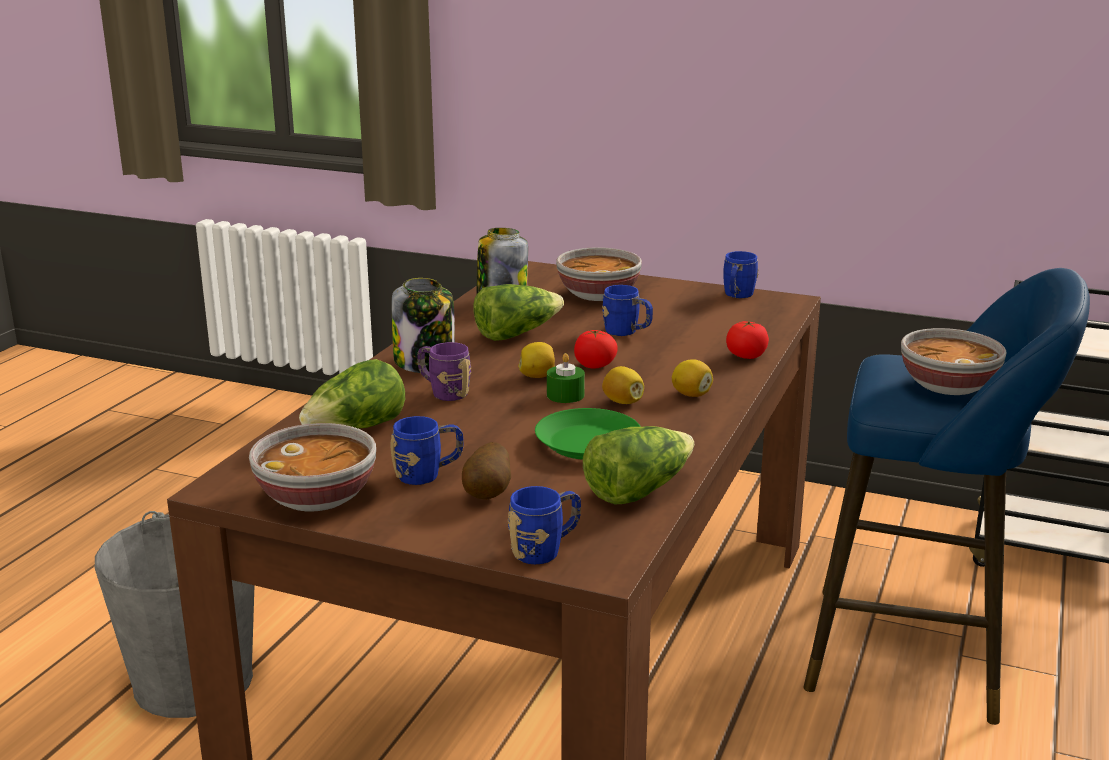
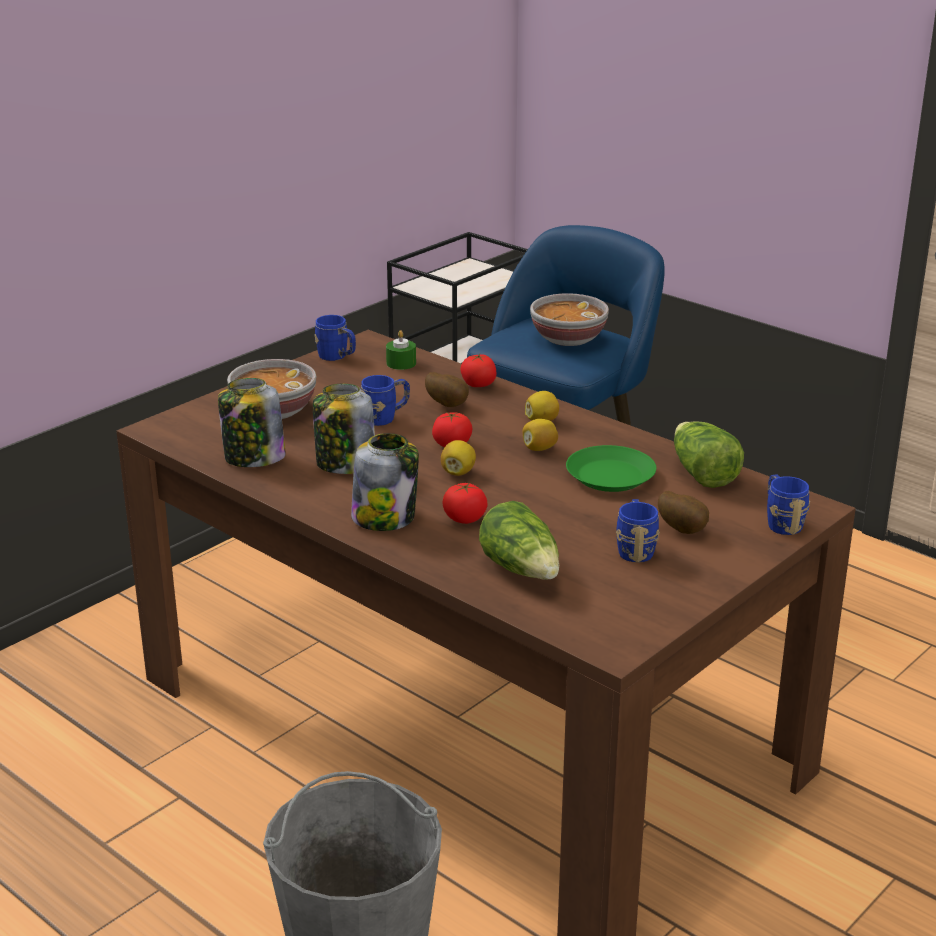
camera: 70 degrees left, 5 degrees up
bowl [249,423,376,512] -> none
purple mug [417,342,471,401] -> tomato [442,483,487,524]
lettuce [473,284,564,341] -> jar [313,384,375,474]
green candle [547,353,585,403] -> green candle moved to [386,330,416,370]
none -> potato [425,372,469,407]

